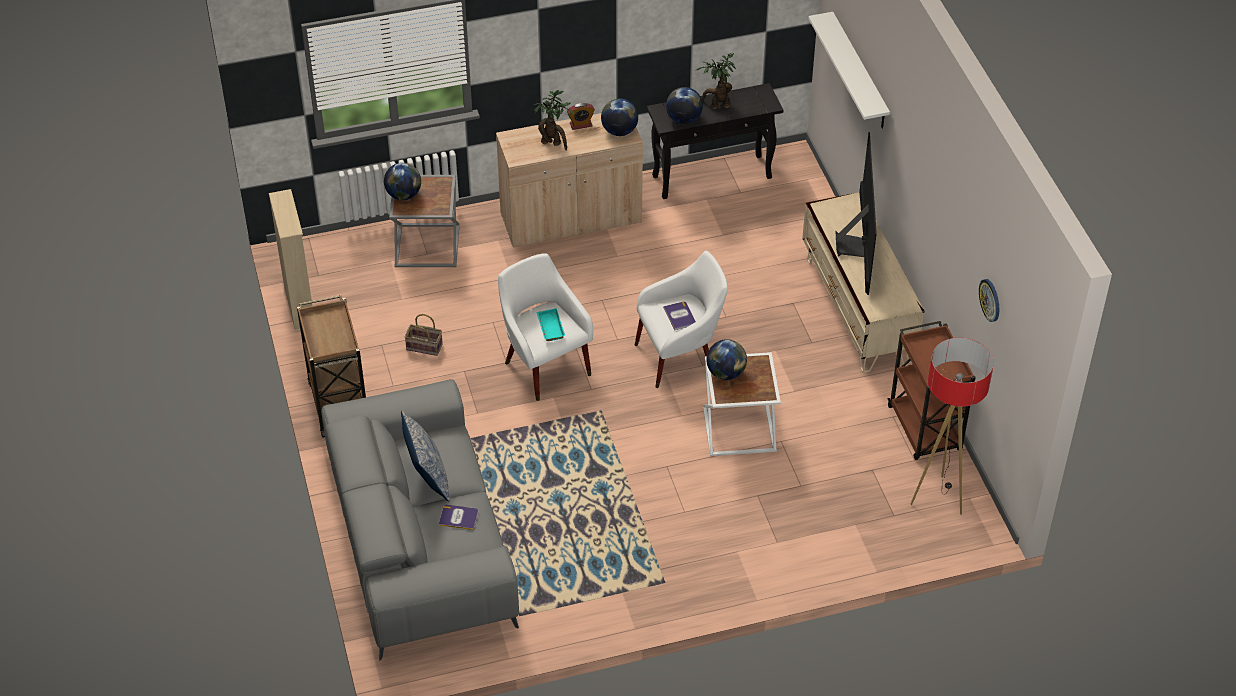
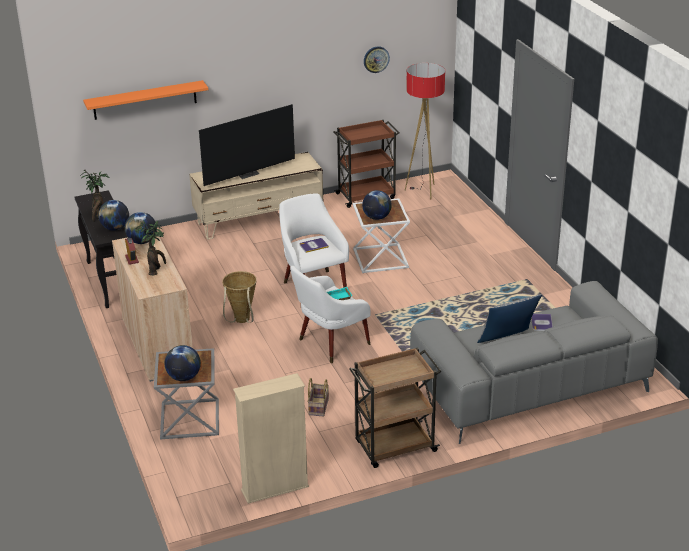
camera: 95 degrees left, 15 degrees down
white shelf [808,12,890,128] -> orange shelf [83,80,208,120]
television [835,132,877,295] -> television turned 150 degrees clockwise [199,104,295,186]
none -> basket [222,271,257,323]

